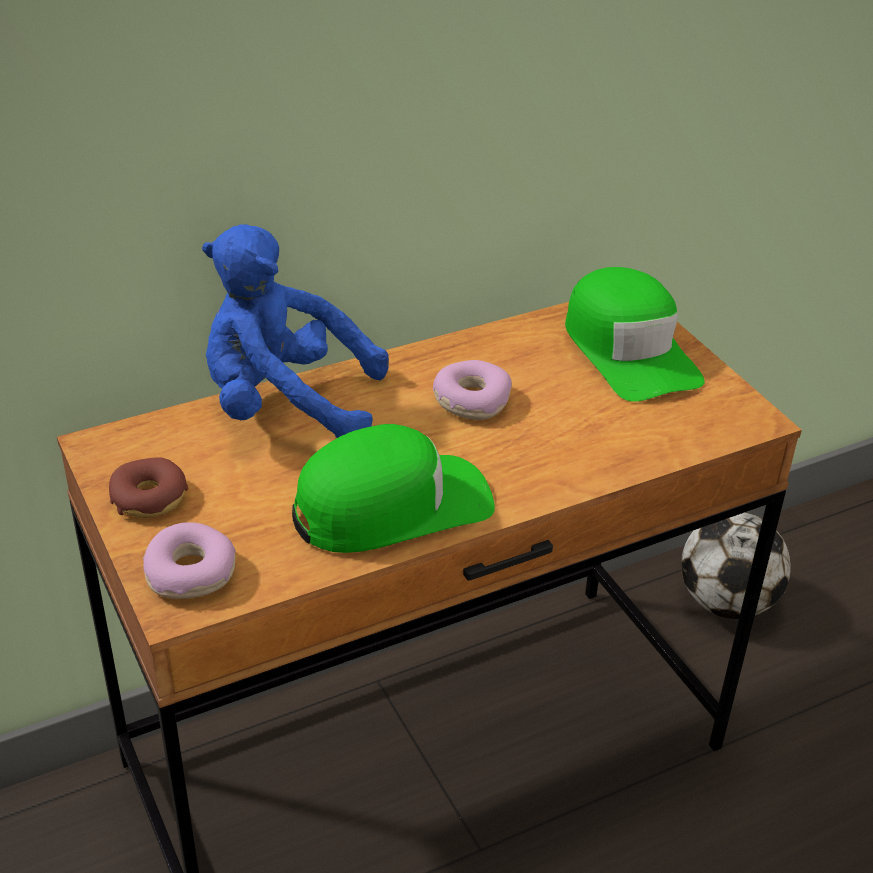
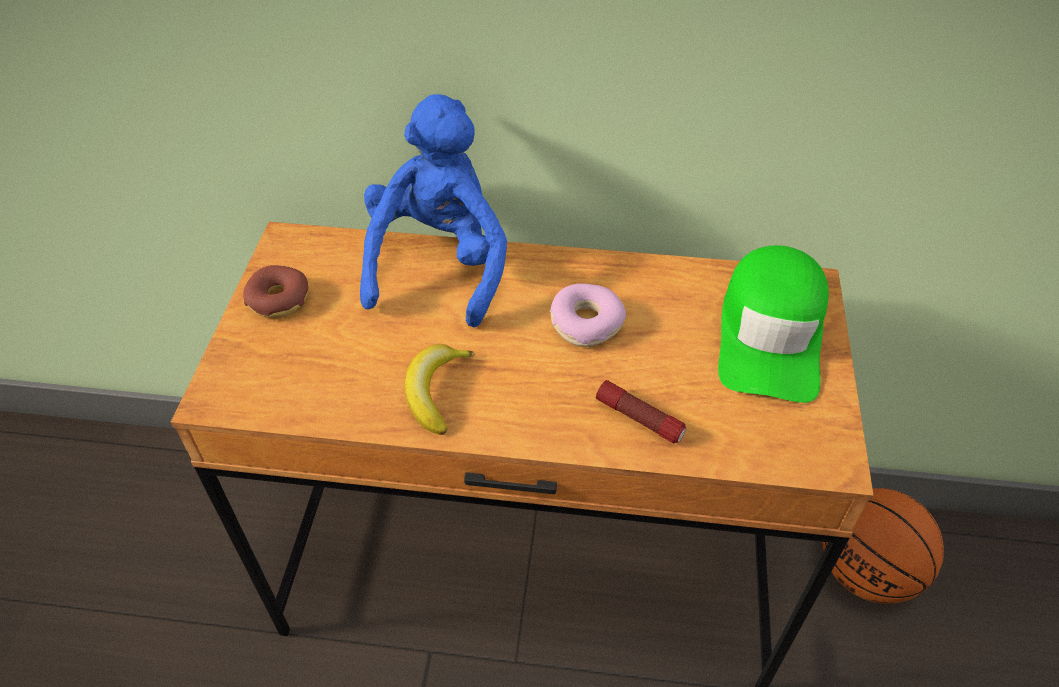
camera: 35 degrees right, 10 degrees up
donut [143,522,236,599] -> none
blue plush toy [202,224,389,438] -> blue plush toy turned 60 degrees clockwise [360,94,507,327]
green cap [292,424,495,553] -> banana [405,344,475,435]
football [681,512,791,619] -> basketball [822,488,944,604]
none -> flashlight [596,380,686,443]

